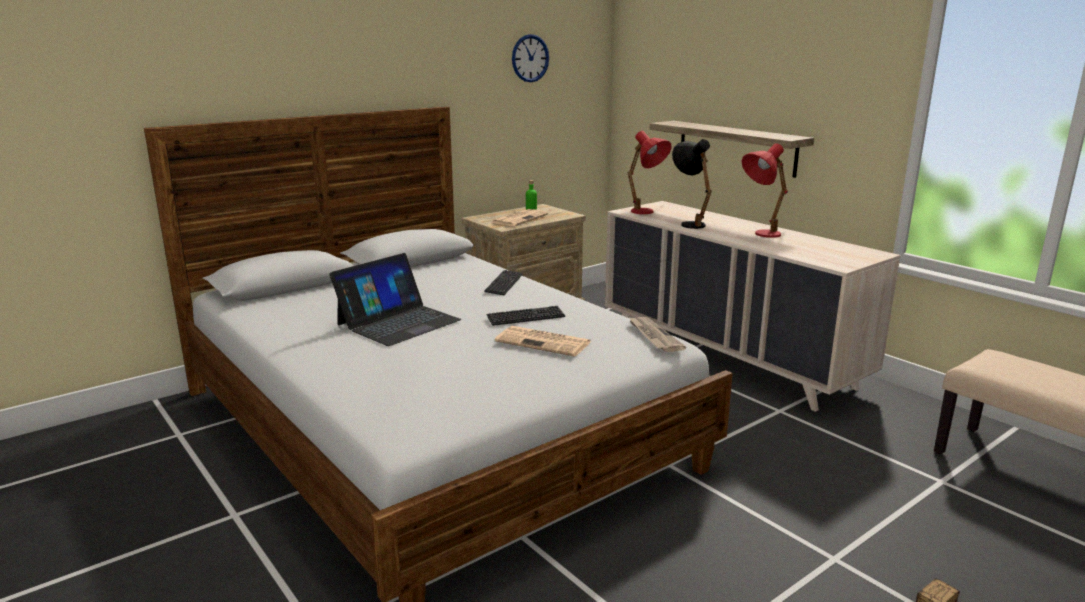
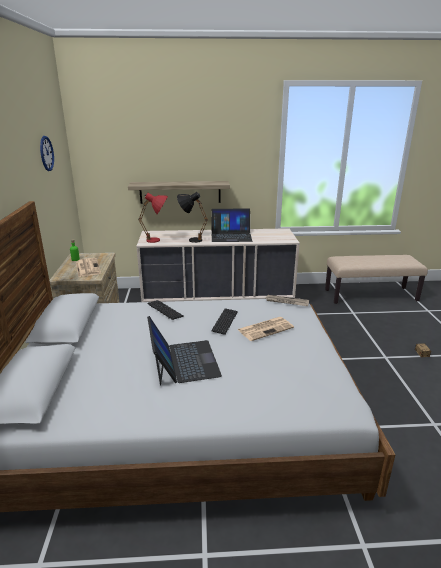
camera: 55 degrees left, 5 degrees up
red table lamp [742,143,788,238] -> laptop [211,209,252,242]

